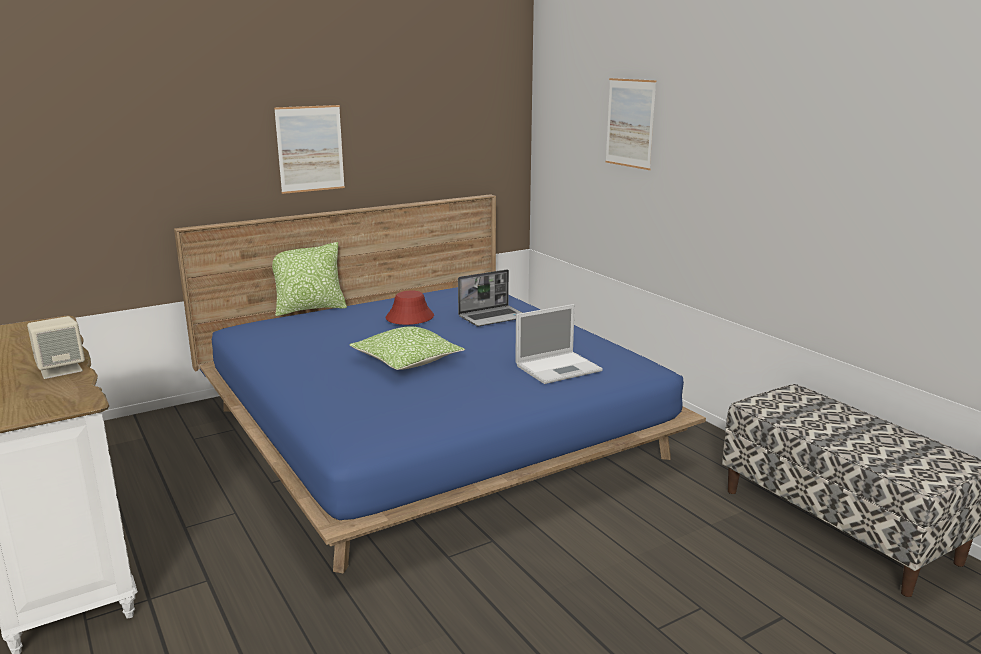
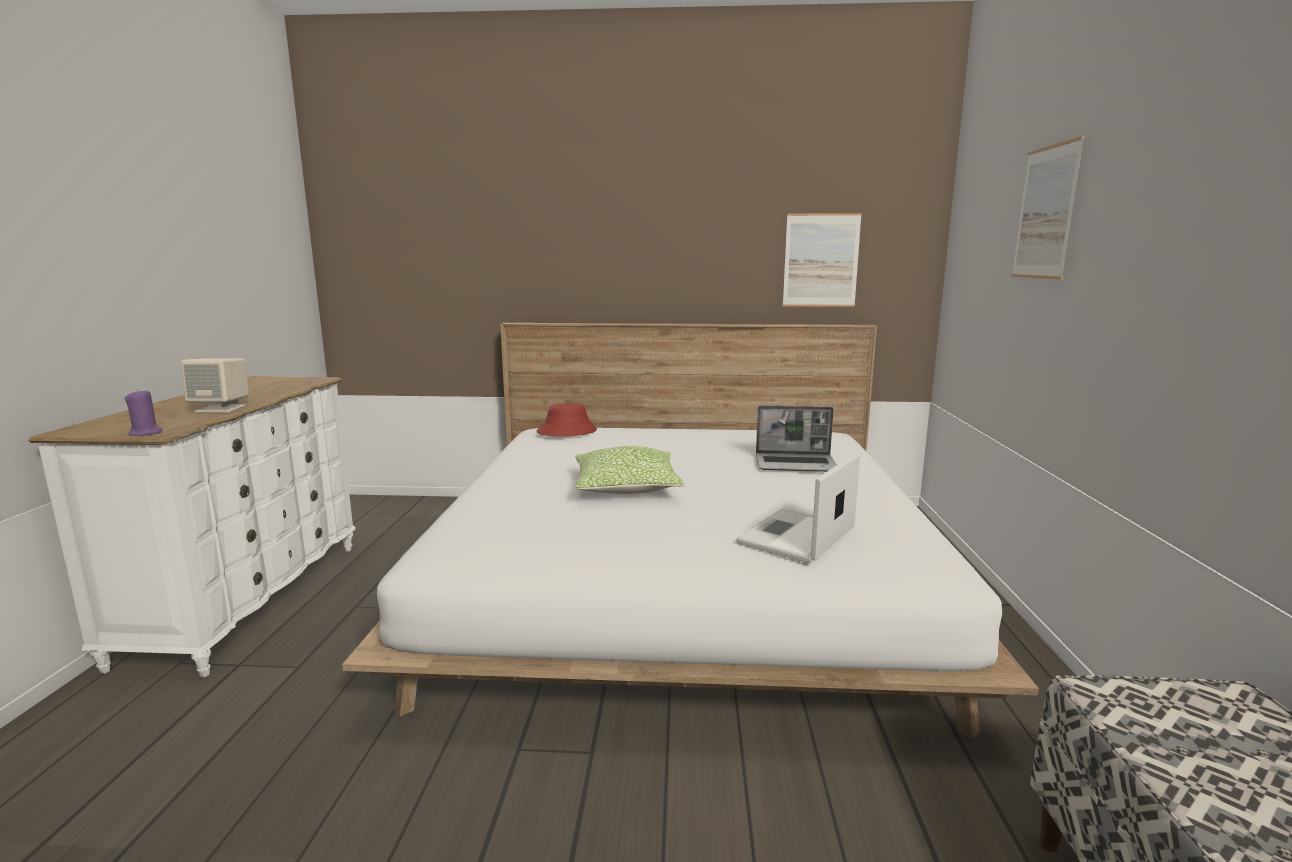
camera: 35 degrees right, 5 degrees down
blue bed [174,194,706,573] -> white bed [342,323,1039,739]
pillow [272,242,347,316] -> none
picture [274,105,345,194] -> picture moved to [783,213,862,307]
red hat [386,291,434,325] -> red hat moved to [537,403,597,437]
laptop [515,304,603,384] -> laptop turned 120 degrees clockwise [736,453,860,564]
none -> purple candle [125,389,163,436]

